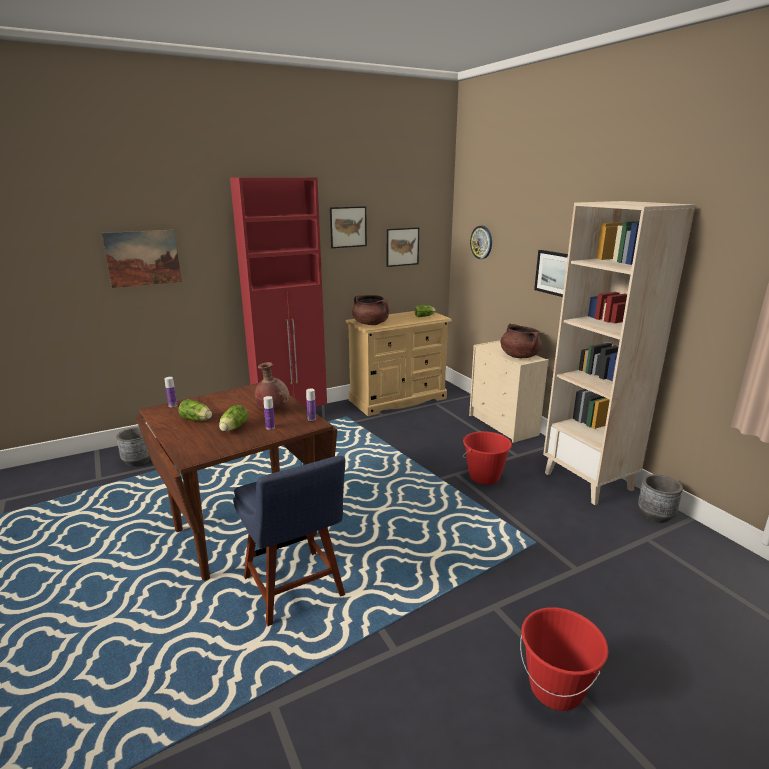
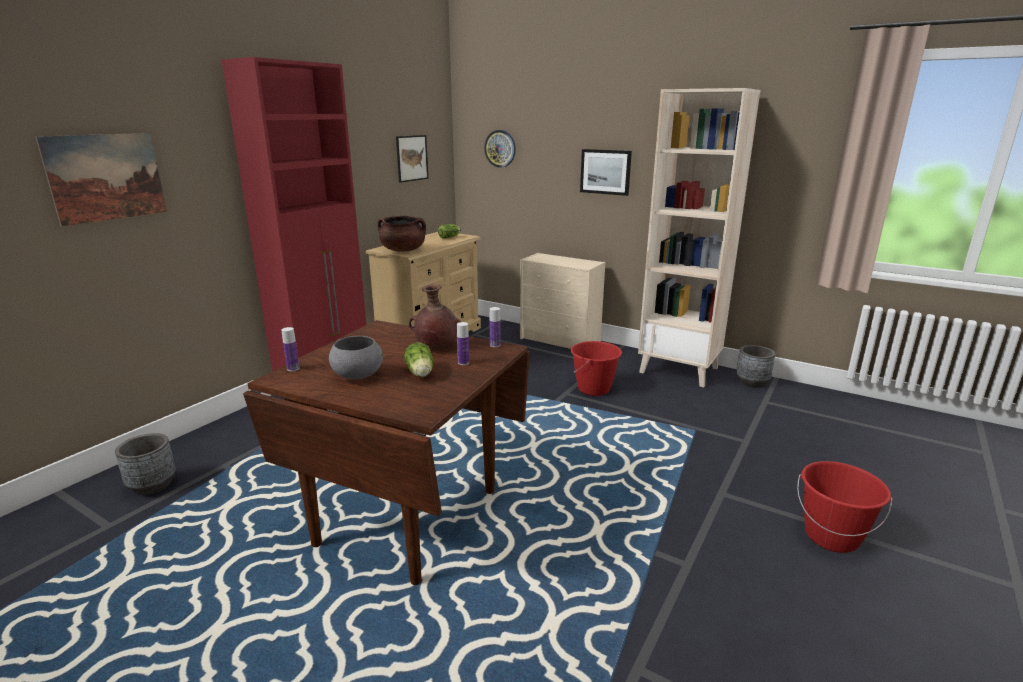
camera: 30 degrees left, 0 degrees up
lettuce [178,399,212,421] -> grey bowl [329,336,383,380]
blue chair [233,456,345,626] -> none
picture [330,206,367,248] -> none
brown cooking pot [500,324,542,358] -> none

